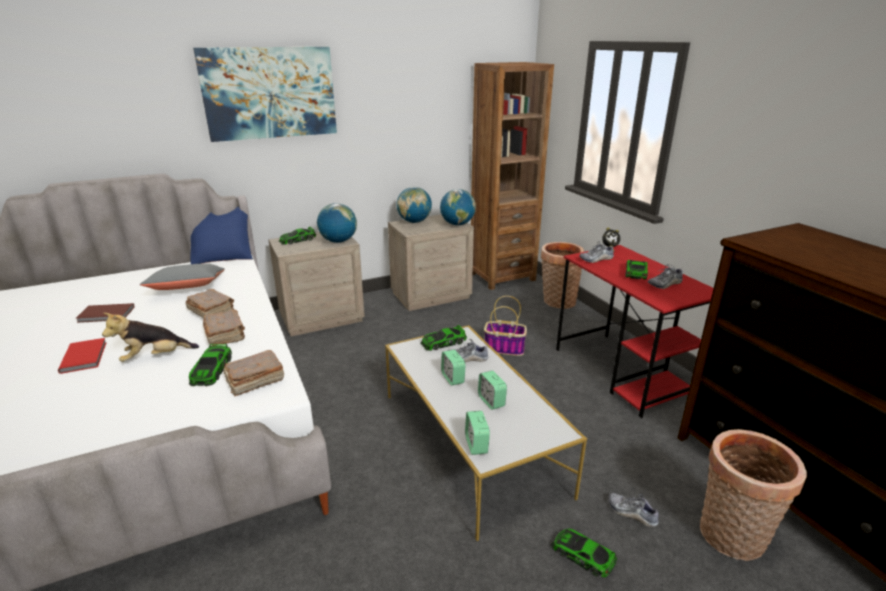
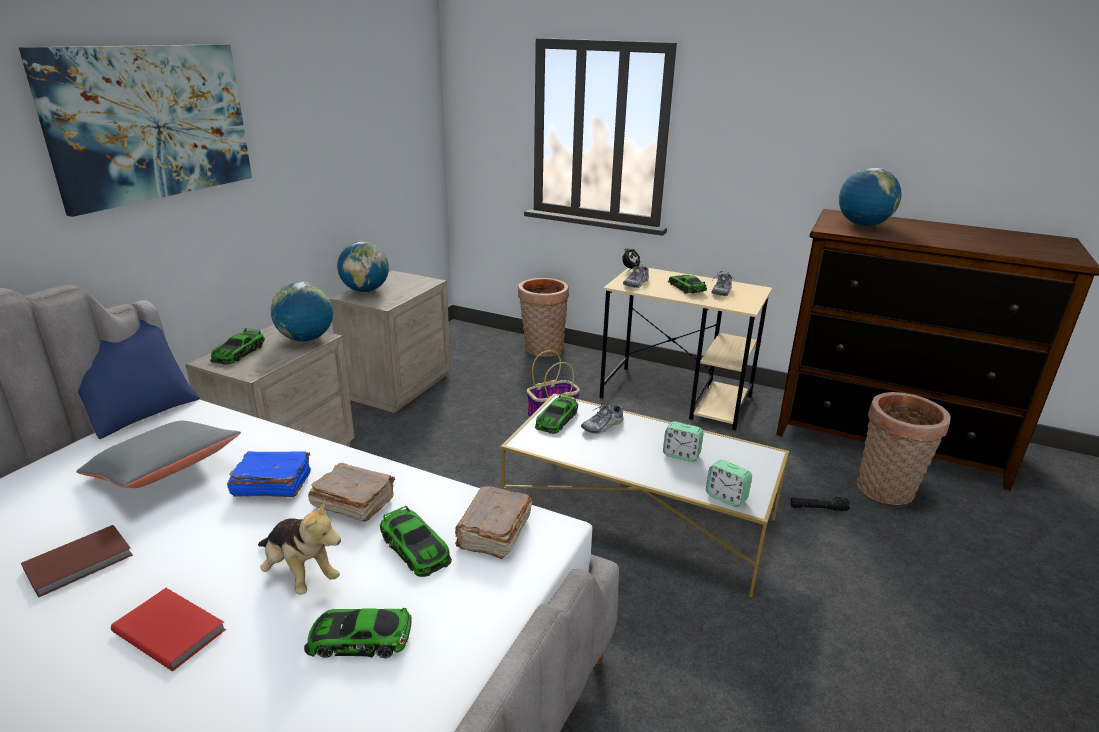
camera: 40 degrees left, 0 degrees up
plush toy [102,313,199,362] -> plush toy turned 75 degrees counterclockwise [258,500,341,595]
brown book [186,289,234,319] -> blue book [227,451,311,497]
globe [440,189,476,225] -> globe moved to [839,167,902,226]
alarm clock [441,350,466,386] -> none
brown bookcase [471,62,554,290] -> none
toy car [551,529,617,577] -> toy car moved to [304,608,412,658]
red desk [556,245,714,418] -> beige desk [599,266,772,431]
shoe [608,493,659,527] -> black flashlight [791,497,850,511]

